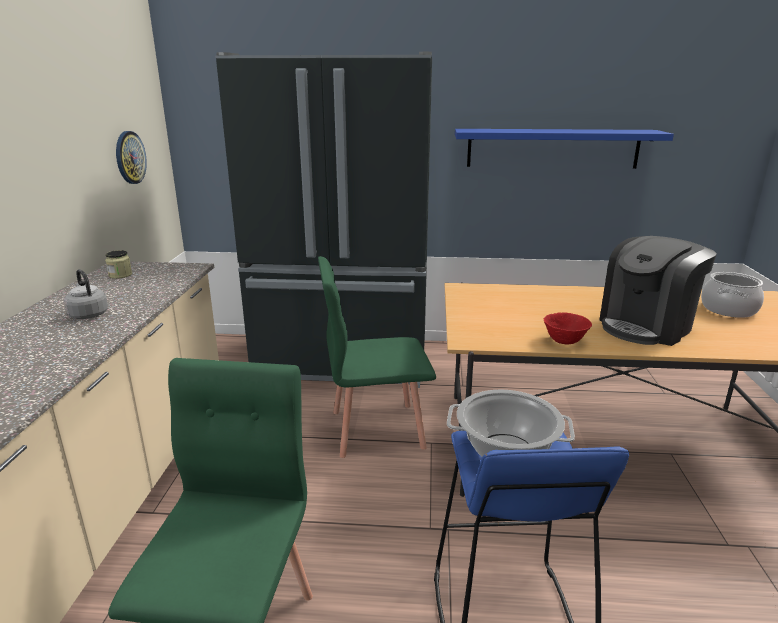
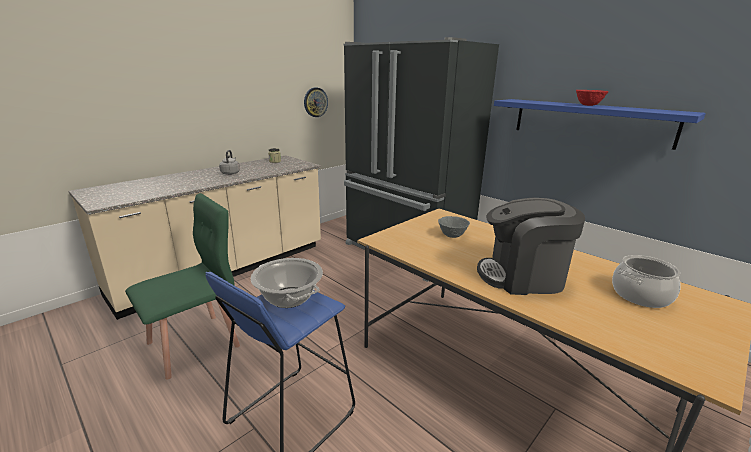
camera: 40 degrees right, 0 degrees up
green chair [318,256,436,458] -> none
red bowl [544,312,592,345] -> red bowl moved to [576,90,609,106]
none -> grey bowl [438,216,470,238]

